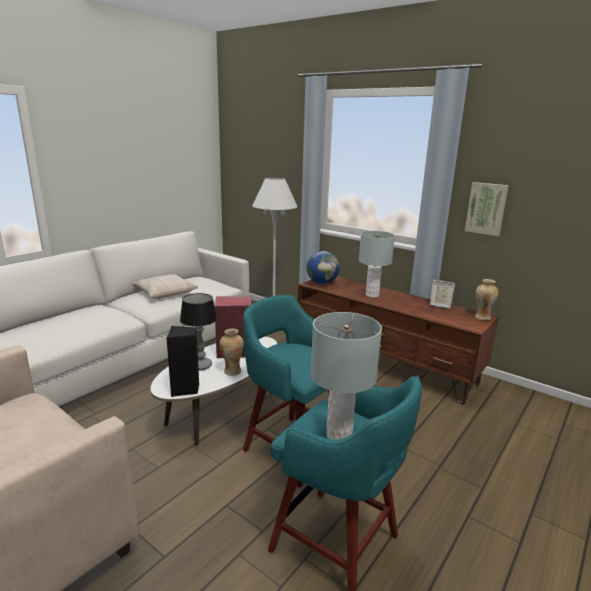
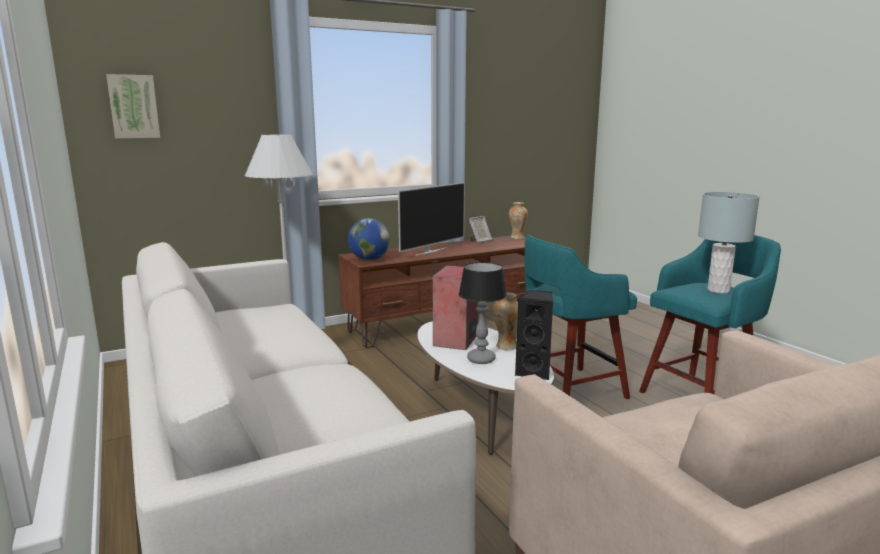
camera: 65 degrees left, 5 degrees down
beige pillow [133,274,198,299] -> none
grey table lamp [359,231,395,298] -> television [398,182,465,256]
picture [465,182,509,236] -> picture moved to [106,74,160,139]

